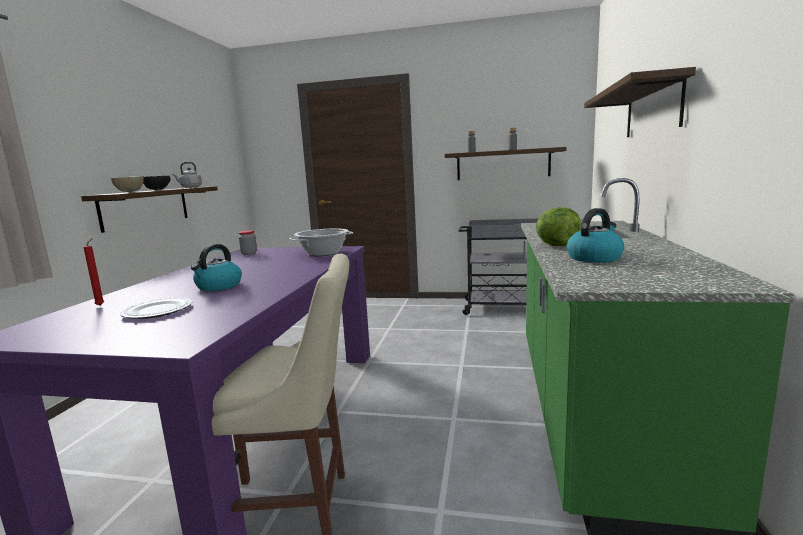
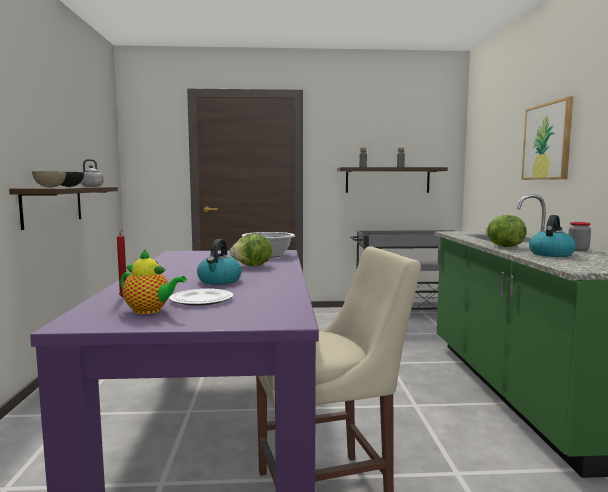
camera: 15 degrees left, 5 degrees down
jar [239,231,257,255] -> jar moved to [568,222,591,251]
shelf [584,67,696,137] -> picture [521,97,573,180]
none -> teapot [120,249,187,314]
none -> lettuce [230,234,272,266]

